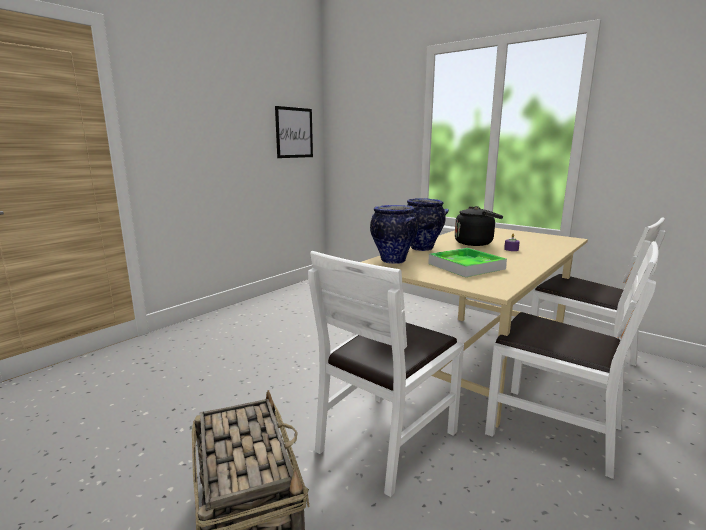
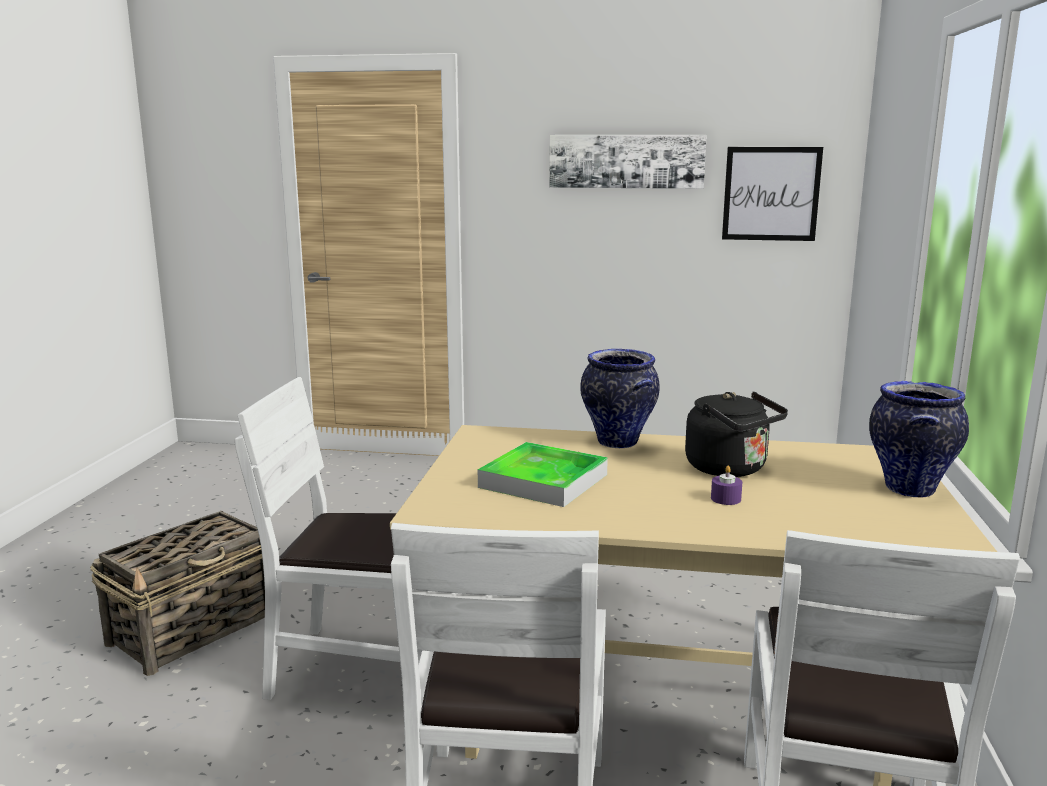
camera: 60 degrees right, 0 degrees up
vase [370,205,418,264] -> vase moved to [869,381,969,498]
none -> picture [549,135,707,189]

